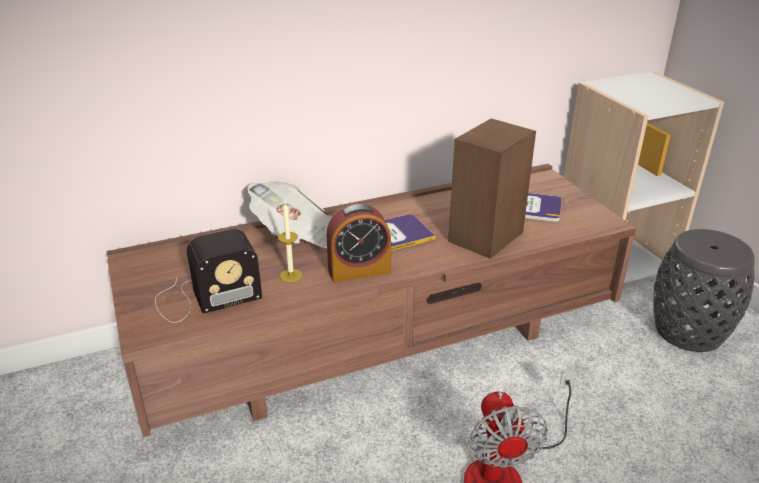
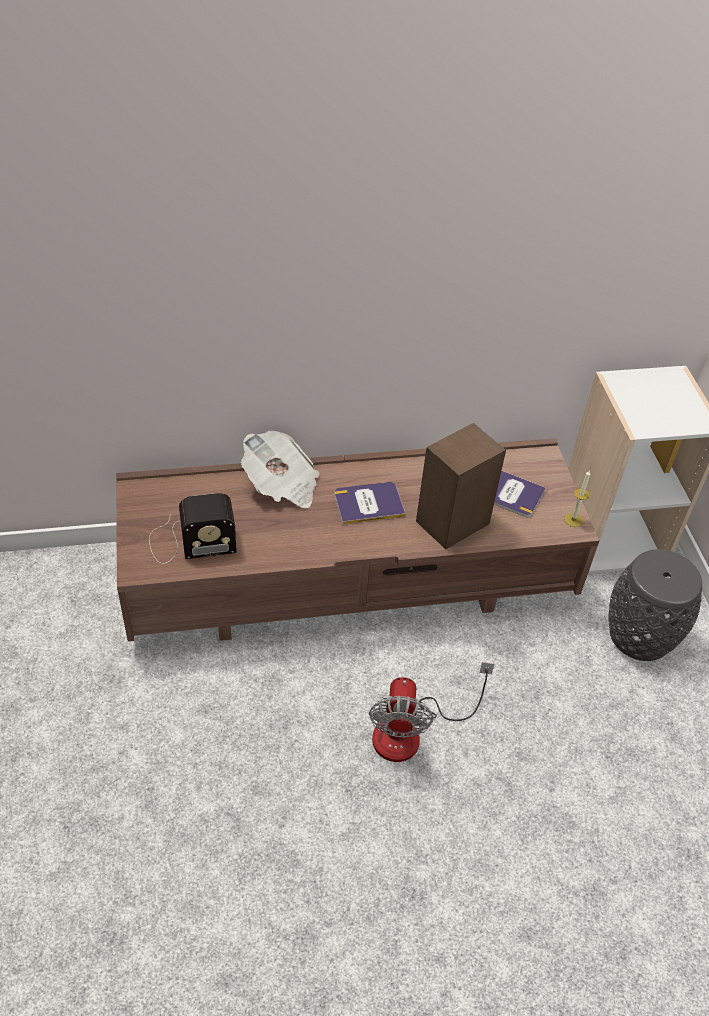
camera: 10 degrees right, 15 degrees up
candle [278,203,302,282] -> candle moved to [564,471,590,527]
alarm clock [327,204,391,282] -> none

